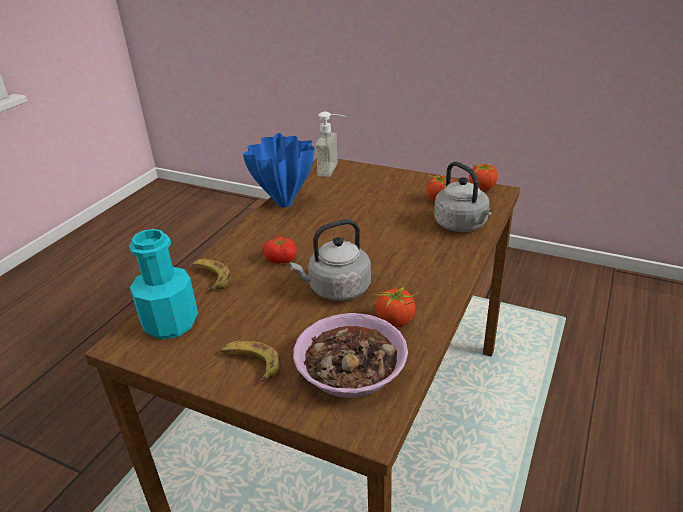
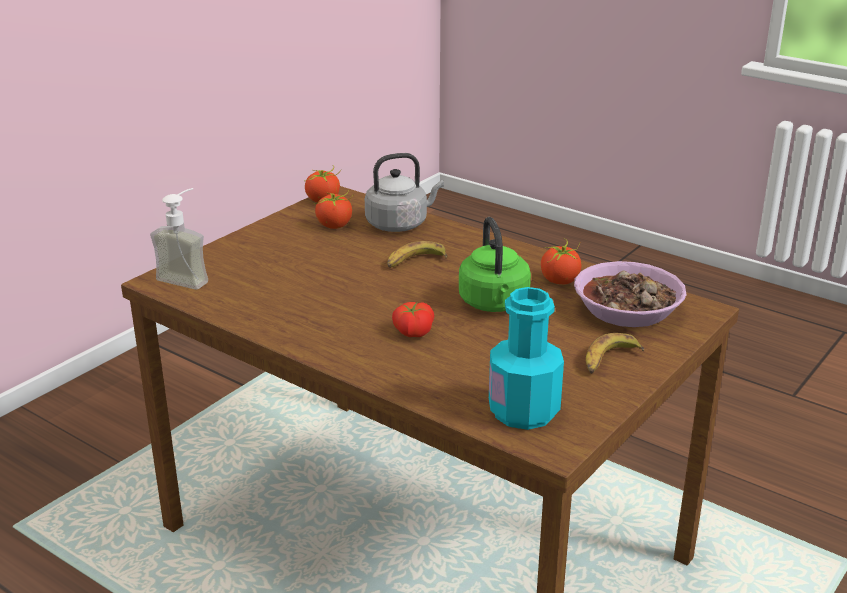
camera: 80 degrees left, 5 degrees down
banana [192,259,232,291] -> banana moved to [387,241,447,268]
blue vase [243,133,315,207] -> none
grey kettle [289,219,371,301] -> green kettle [459,217,531,312]

